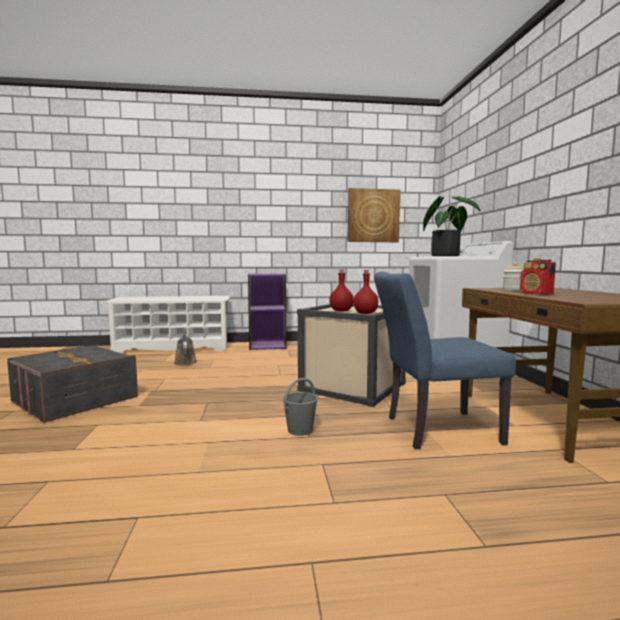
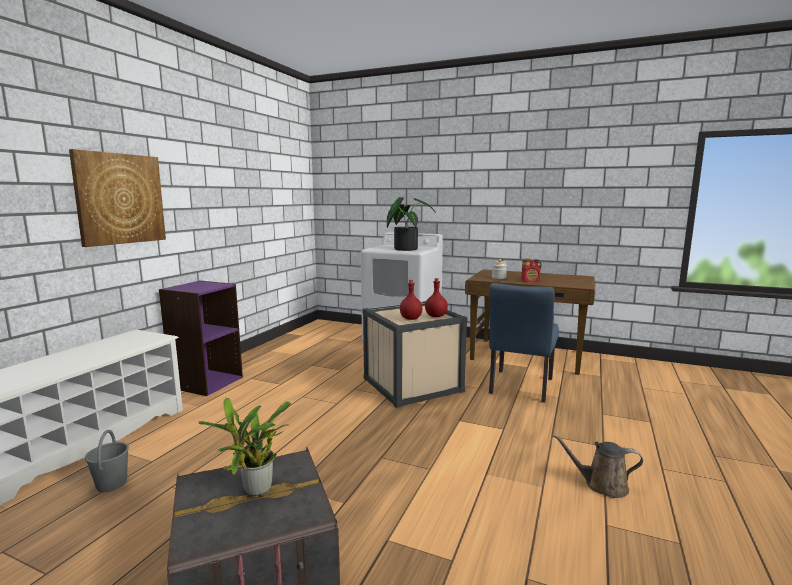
camera: 60 degrees left, 5 degrees up
brown watering can [174,330,197,365] -> brown watering can moved to [552,433,643,498]
grey bucket [283,378,318,436] -> grey bucket moved to [85,430,129,492]
picture [347,188,401,242] -> picture moved to [69,149,166,247]
none -> potted plant [198,398,291,496]

